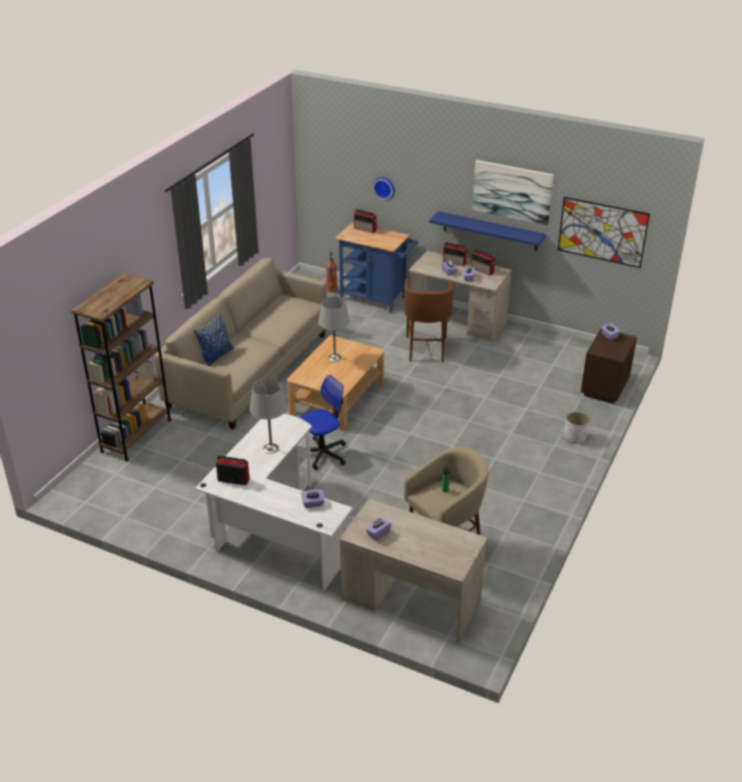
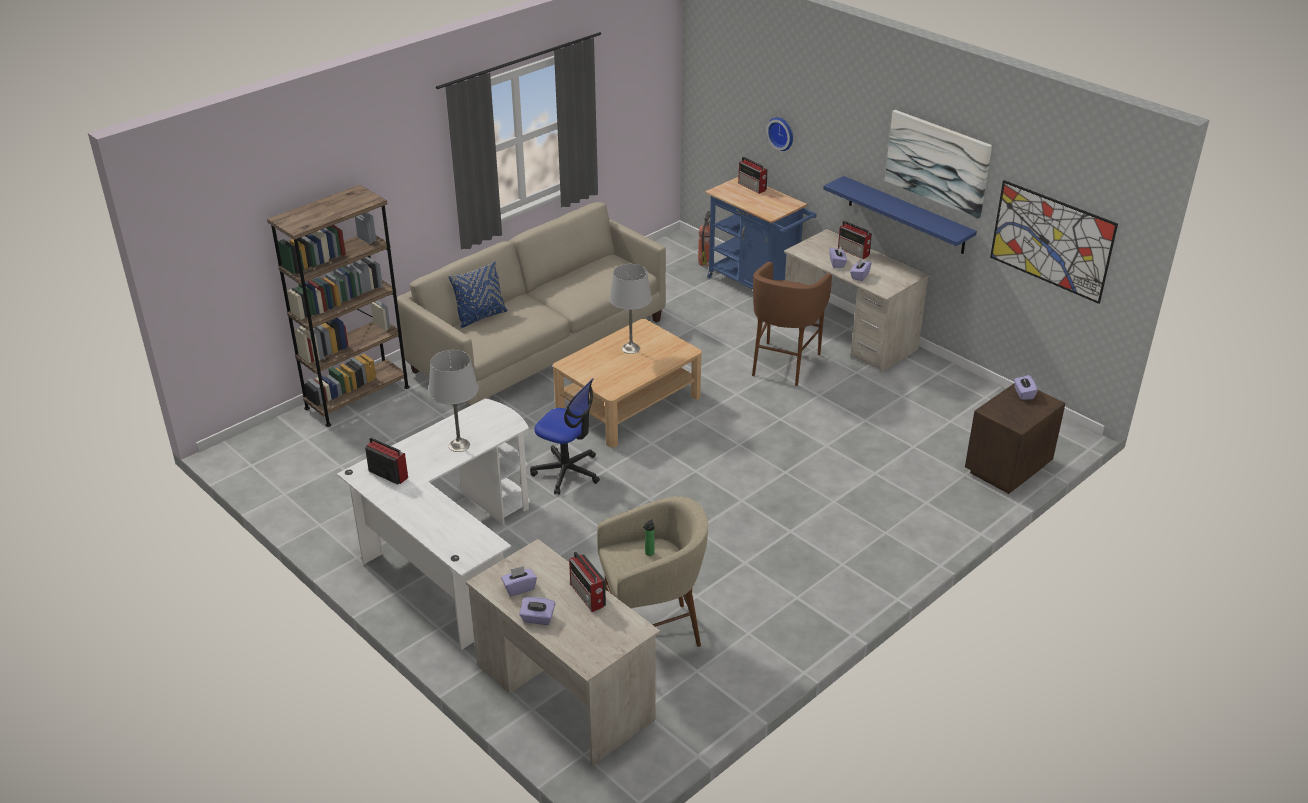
camera: 20 degrees right, 0 degrees up
office chair [300,375,346,470] -> office chair turned 45 degrees clockwise [530,378,600,495]
purple tissue box [301,489,325,508] -> purple tissue box moved to [519,597,555,625]
radio [471,249,495,276] -> radio moved to [569,551,606,612]
white planter [565,412,590,443] -> none

